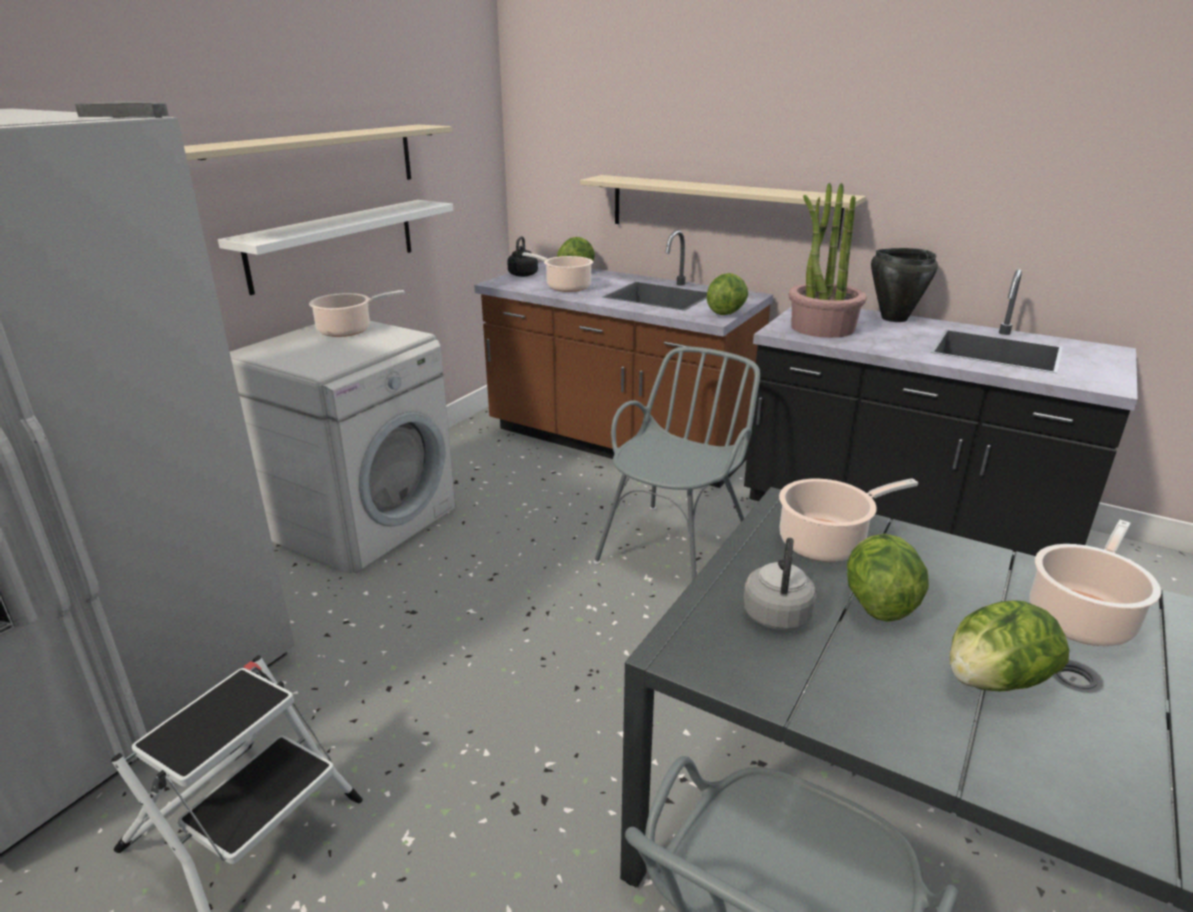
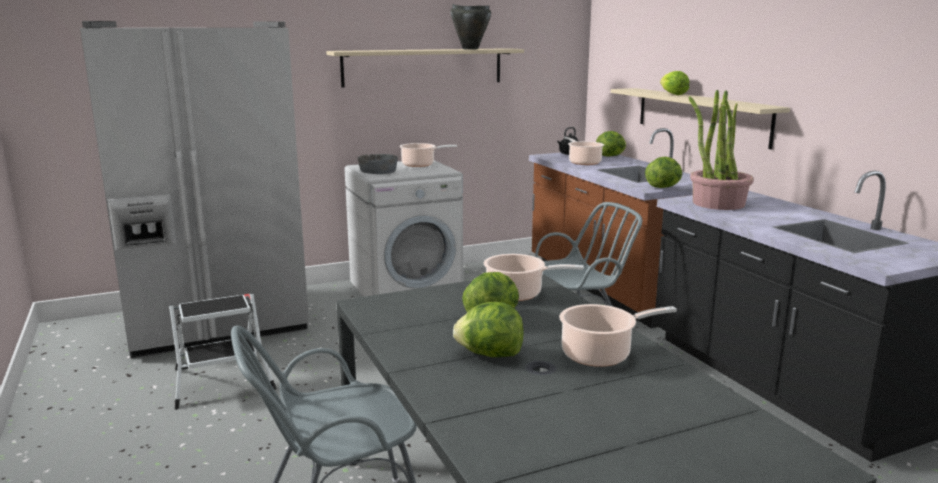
camera: 35 degrees right, 10 degrees down
white shelf [218,200,453,295] -> none
grey kettle [743,538,816,630] -> none
black cooking pot [871,248,938,322] -> black cooking pot moved to [450,4,491,49]
none -> grey bowl [358,154,398,174]
none -> lettuce [660,71,689,95]

